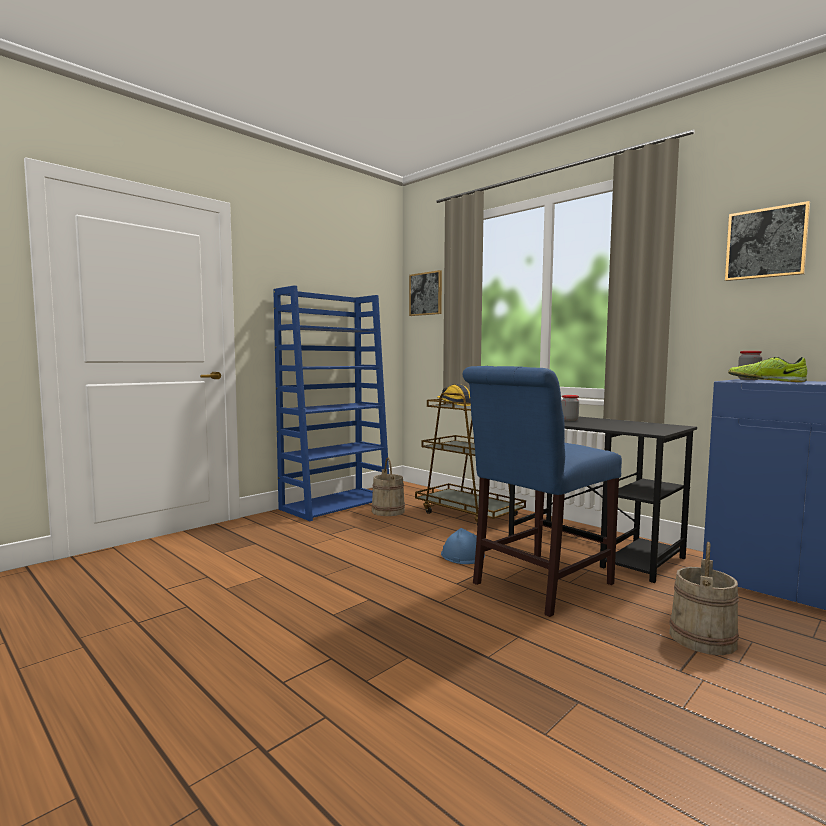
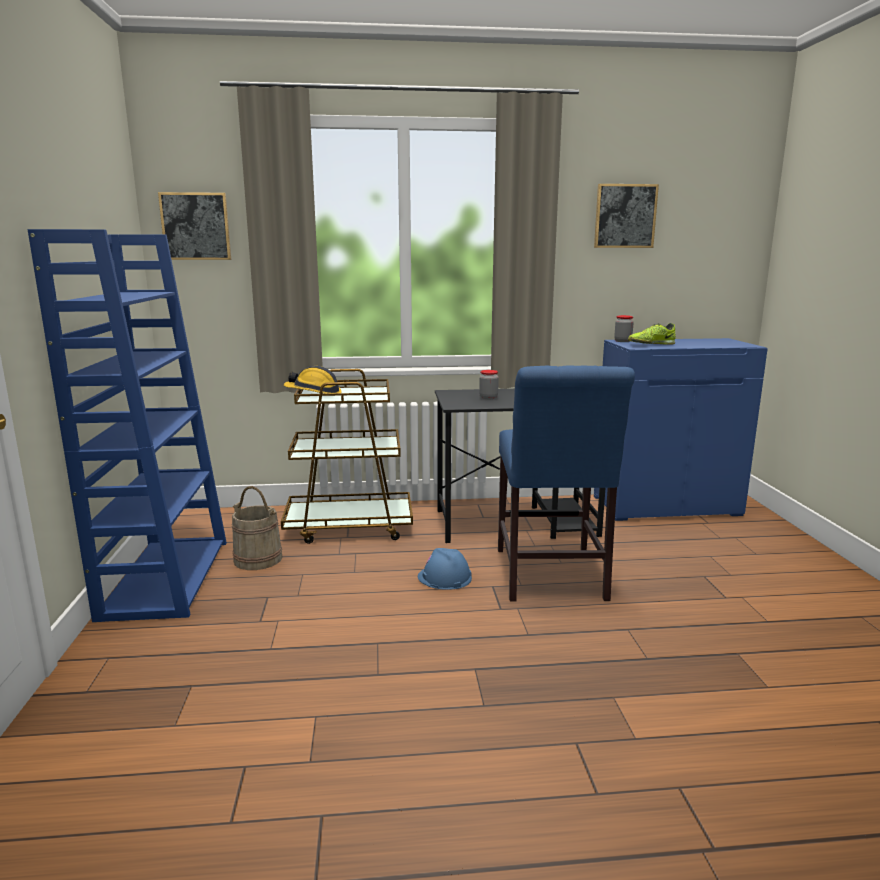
camera: 50 degrees left, 10 degrees up
beige bucket [669,542,739,655] -> none

